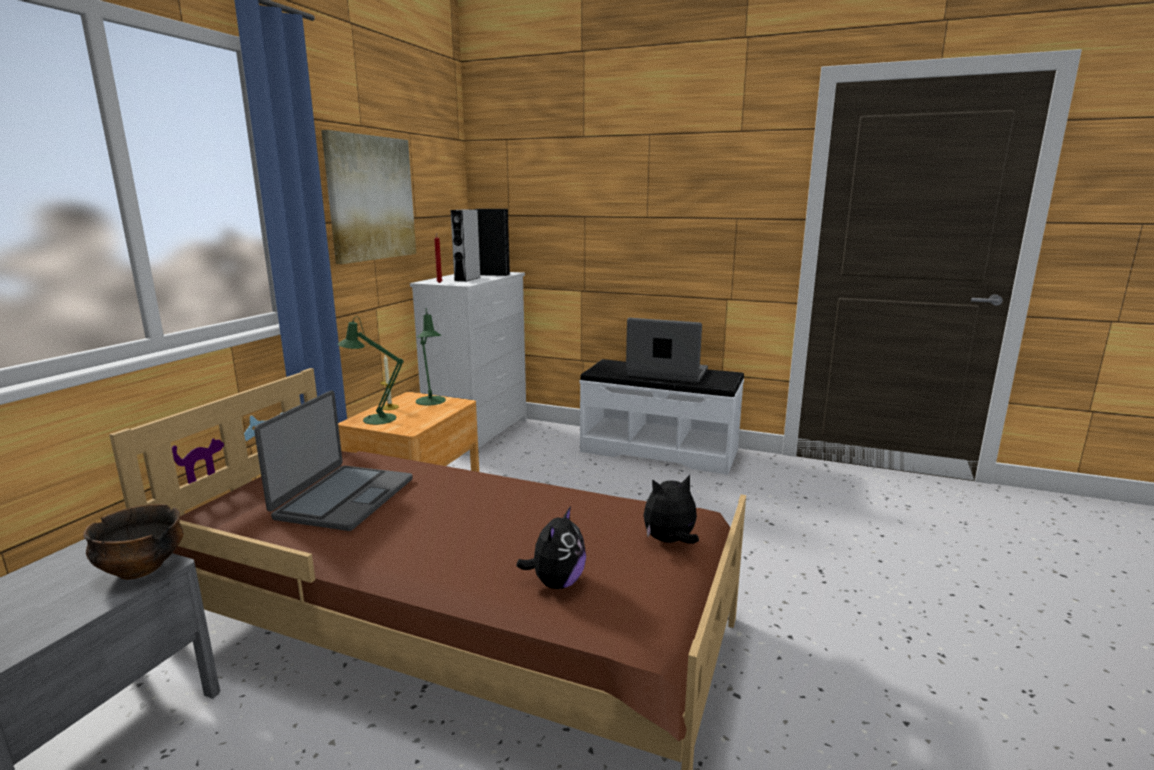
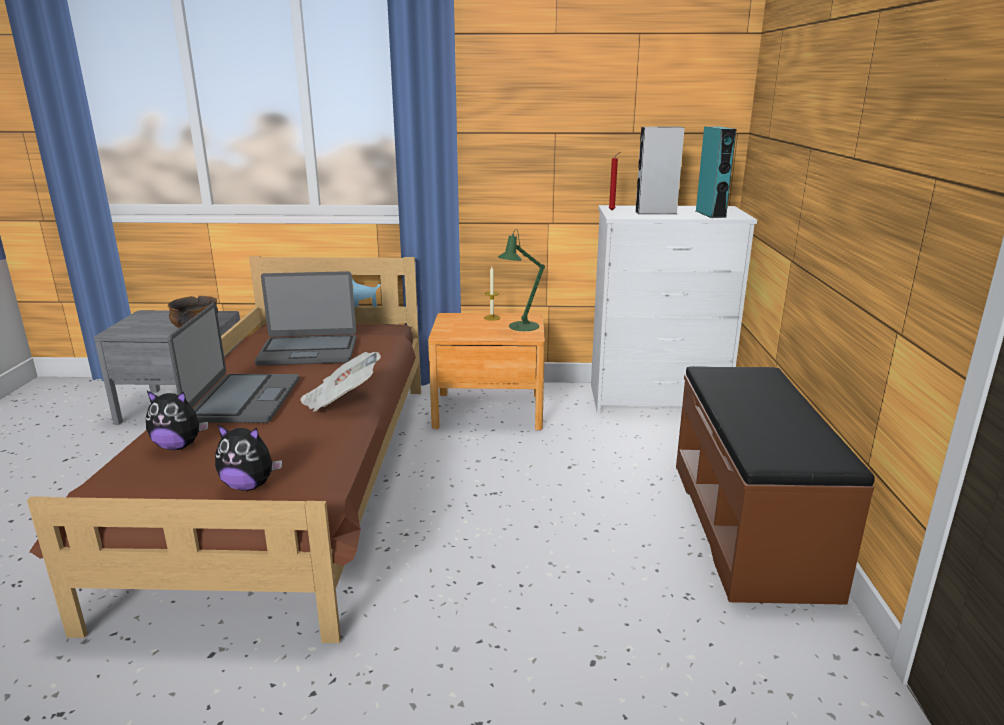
camera: 70 degrees right, 5 degrees up
picture [321,130,416,264] -> none
green table lamp [338,316,404,425] -> none
black speaker [477,209,510,276] -> turquoise speaker [696,126,736,218]
white bench [579,359,744,475] -> brown bench [676,366,875,605]
laptop [626,318,708,383] -> laptop moved to [168,303,299,423]
plush toy [643,475,699,544] -> plush toy turned 135 degrees clockwise [215,424,282,491]
none -> newspaper [300,352,381,412]

